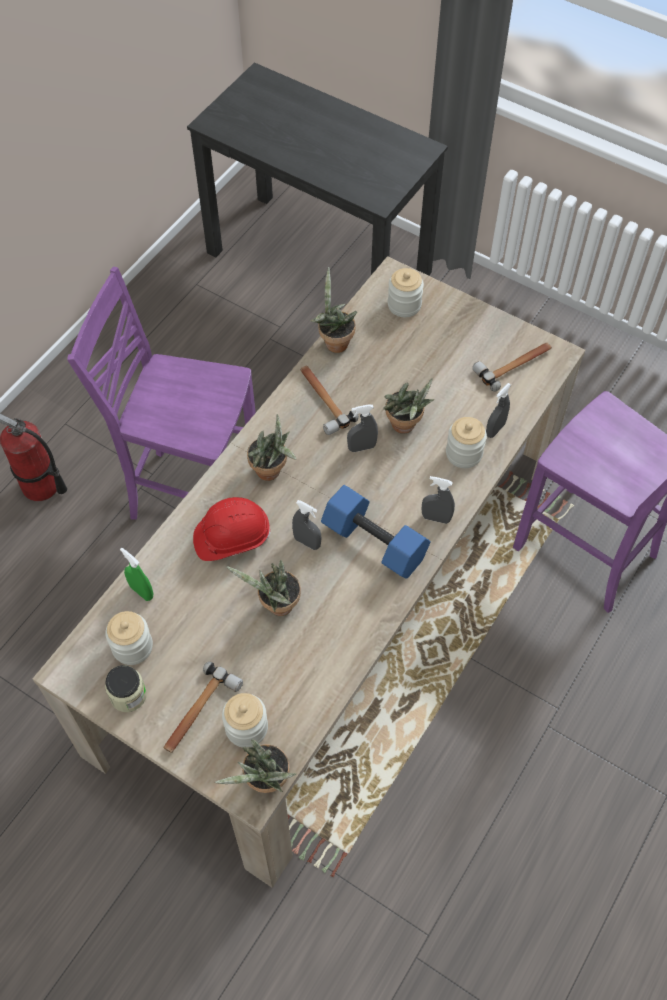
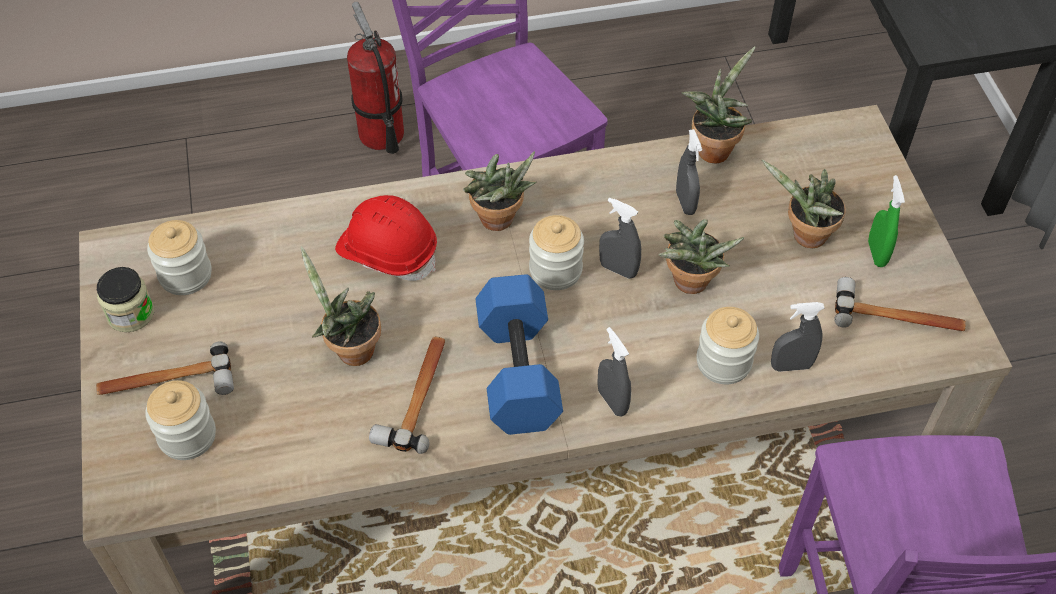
camera: 45 degrees right, 5 degrees down
green spray bottle [120,548,153,601] -> green spray bottle moved to [868,175,905,267]
potted plant [215,739,296,793] -> potted plant moved to [761,159,846,248]
grey spray bottle [292,500,322,550] -> grey spray bottle moved to [676,129,702,215]
hammer [300,366,359,435] -> hammer moved to [369,337,445,454]
jar [388,268,424,317] -> jar moved to [529,215,584,290]

